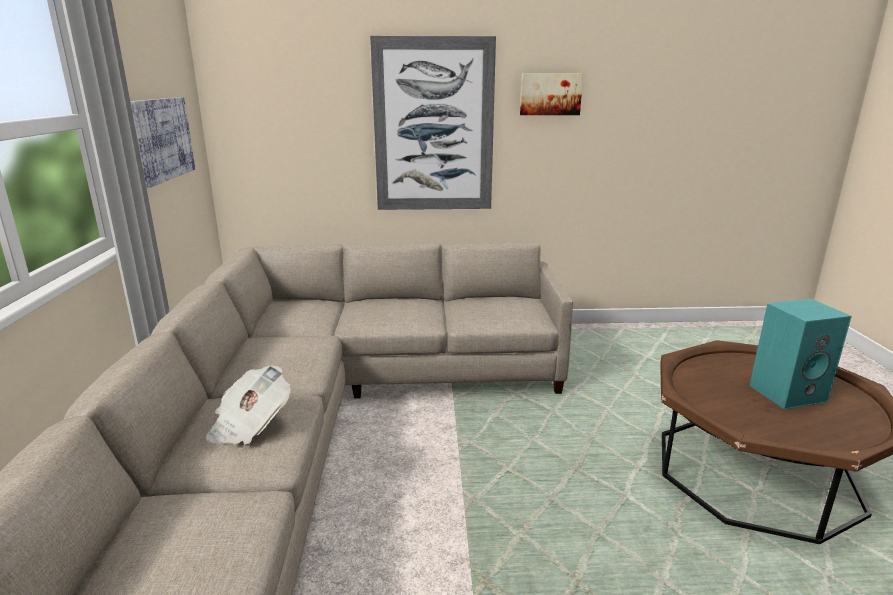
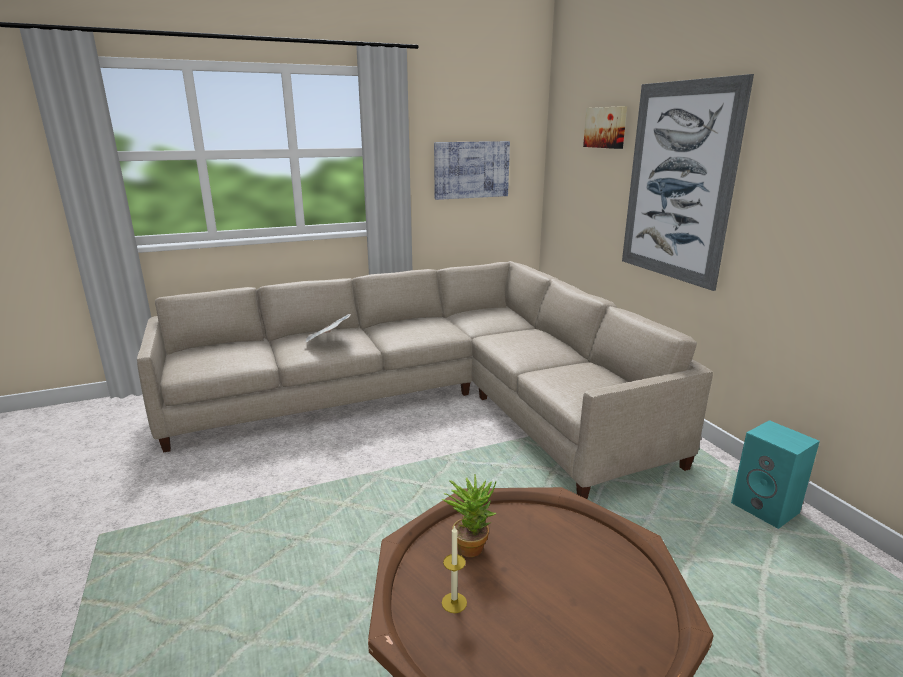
camera: 70 degrees right, 0 degrees up
picture [520,73,583,115] -> picture moved to [583,106,627,149]
turquoise speaker [750,299,852,409] -> turquoise speaker moved to [731,420,820,529]
none -> potted plant [442,475,496,557]
none -> candle [442,525,467,613]

